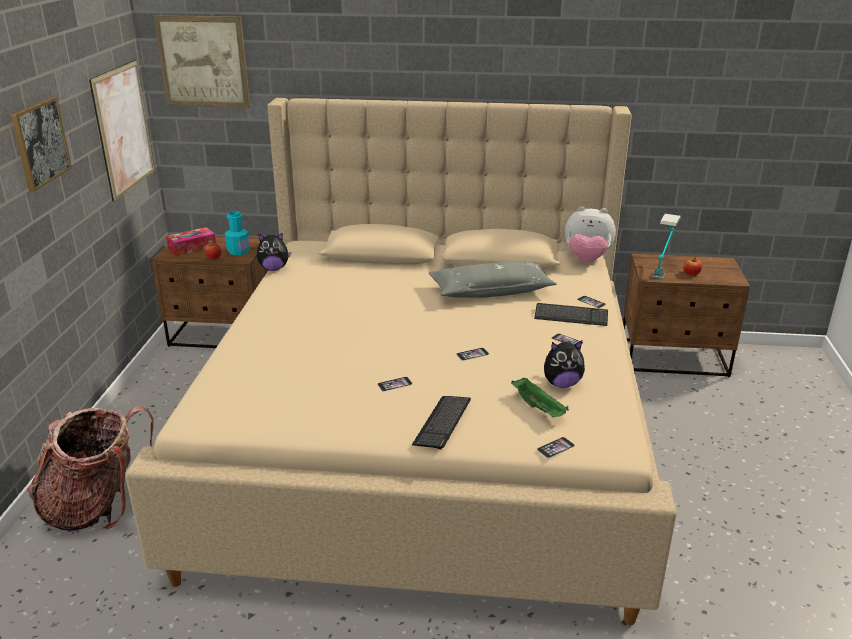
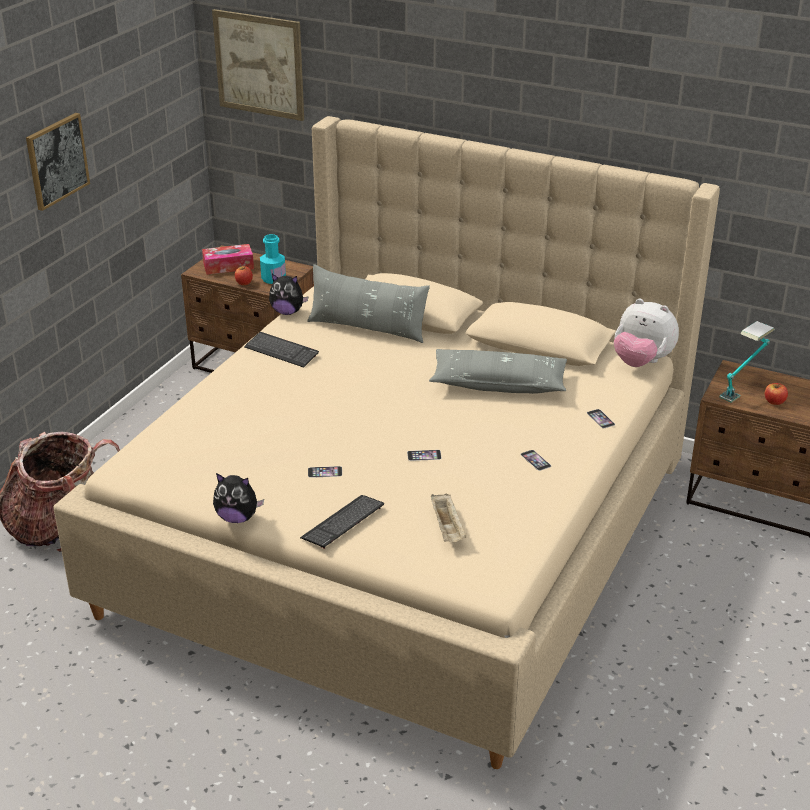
camera: 20 degrees right, 5 degrees up
picture [89,60,155,201] -> none
green tray [511,378,569,417] -> beige tray [431,493,466,542]
keyboard [534,303,608,326] -> keyboard moved to [244,332,319,368]
phone [537,437,575,458] -> none
plush toy [544,340,585,388] -> plush toy moved to [213,473,264,523]
none -> grey pillow [307,264,430,343]

